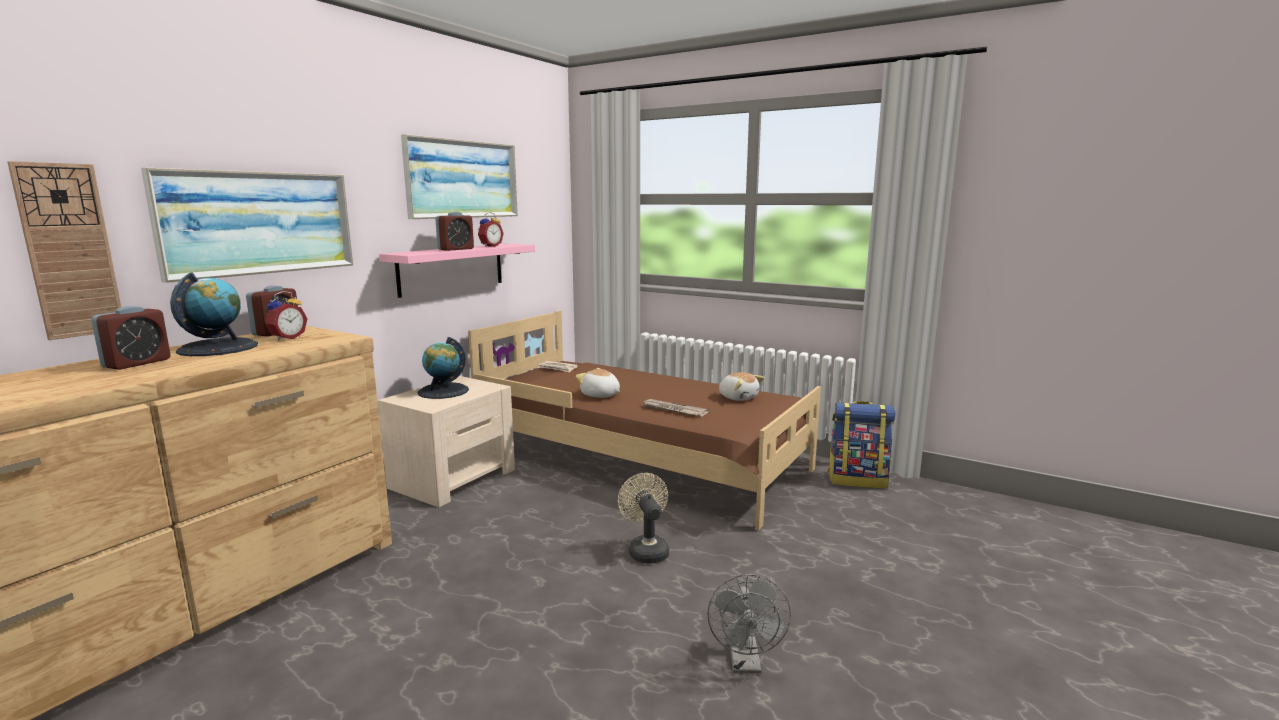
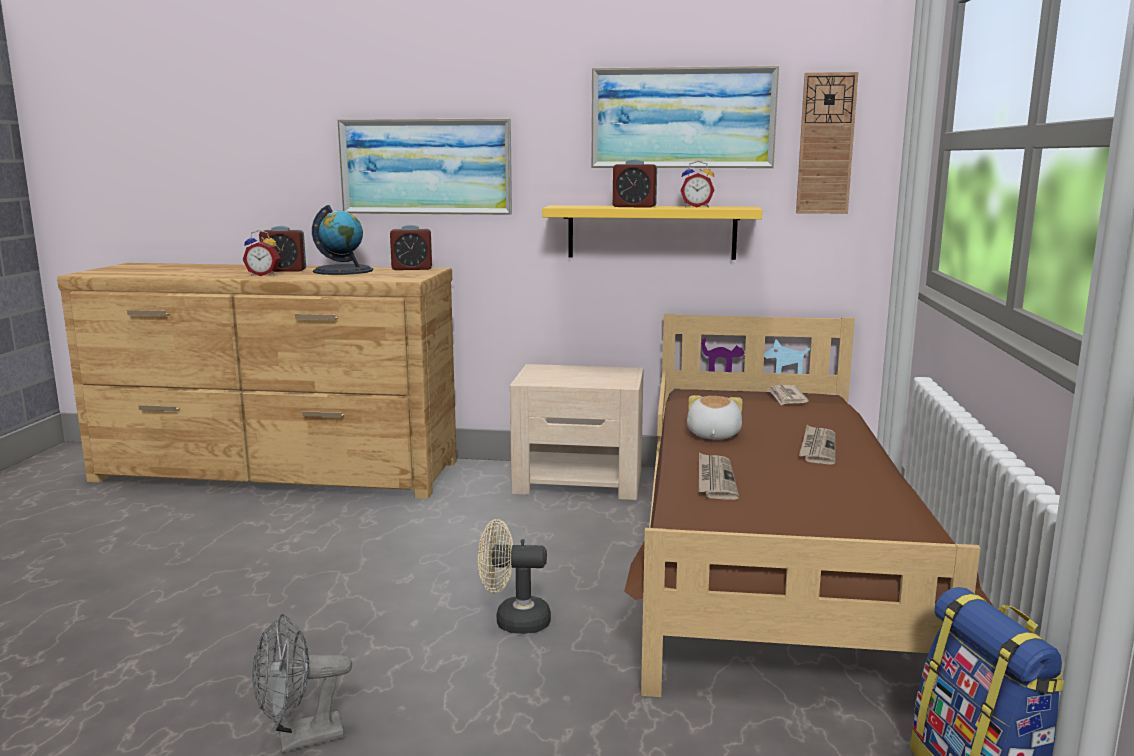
camera: 65 degrees right, 0 degrees up
wall clock [7,161,121,340] -> wall clock moved to [796,72,858,214]
alarm clock [265,291,307,341] -> alarm clock moved to [243,230,280,276]
pink shelf [379,244,535,298] -> yellow shelf [542,205,762,260]
globe [418,337,469,399] -> none
beige fan [618,473,669,564] -> beige fan turned 135 degrees counterclockwise [478,519,551,634]
plush toy [719,372,764,401] -> none
none -> newspaper [799,425,836,465]

